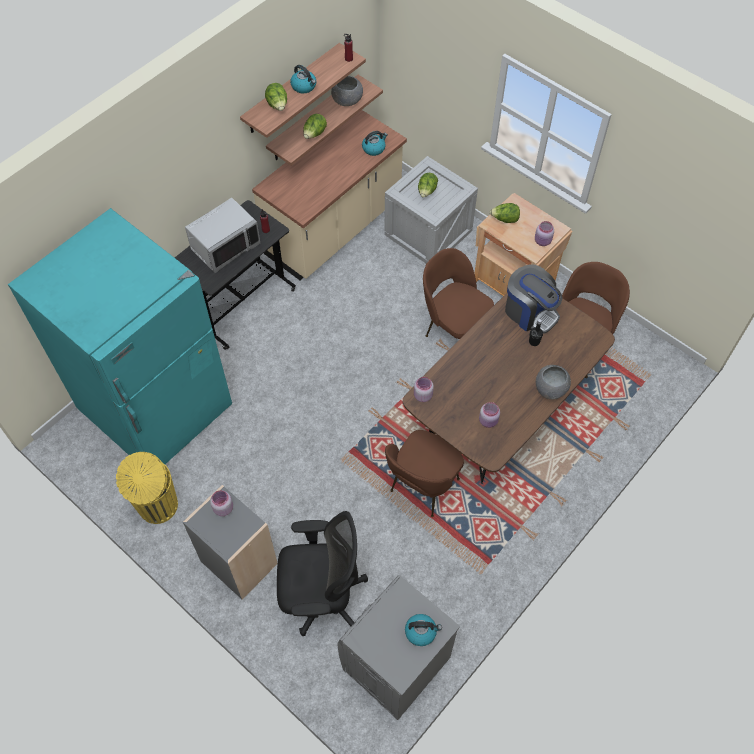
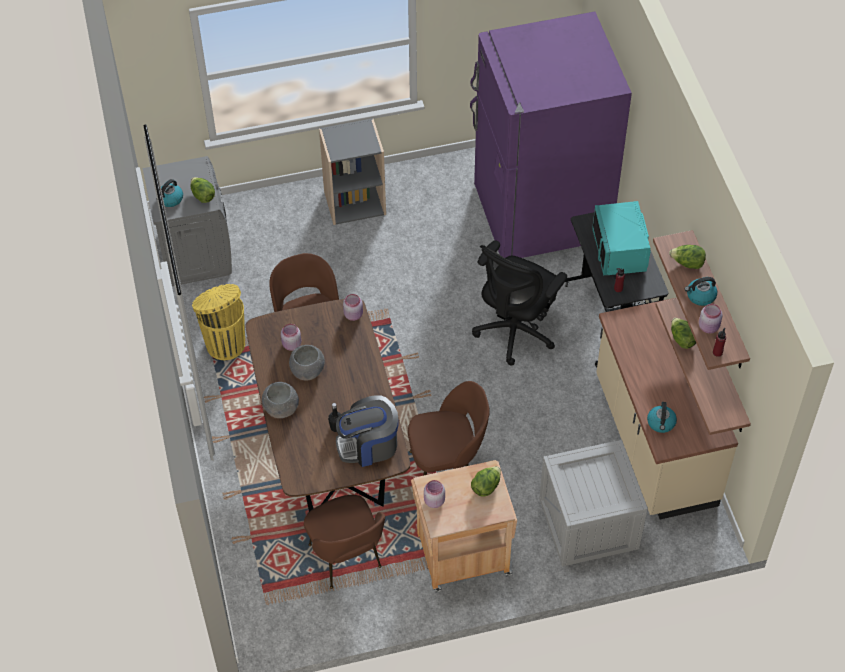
camera: 125 degrees right, 5 degrees down
turquoise fridge [8,208,232,464] -> purple fridge [470,12,632,258]
yellow trash can [116,452,178,524] -> yellow trash can moved to [192,284,245,360]
grey microwave [185,198,260,273] -> turquoise microwave [592,201,650,276]
pink jar [210,490,233,516] -> pink jar moved to [699,304,723,333]
black office chair [277,511,368,636] -> black office chair moved to [472,240,567,365]
grey bowl [331,76,363,106] -> grey bowl moved to [289,345,325,381]
lettuce [418,173,438,198] -> lettuce moved to [191,177,215,203]

